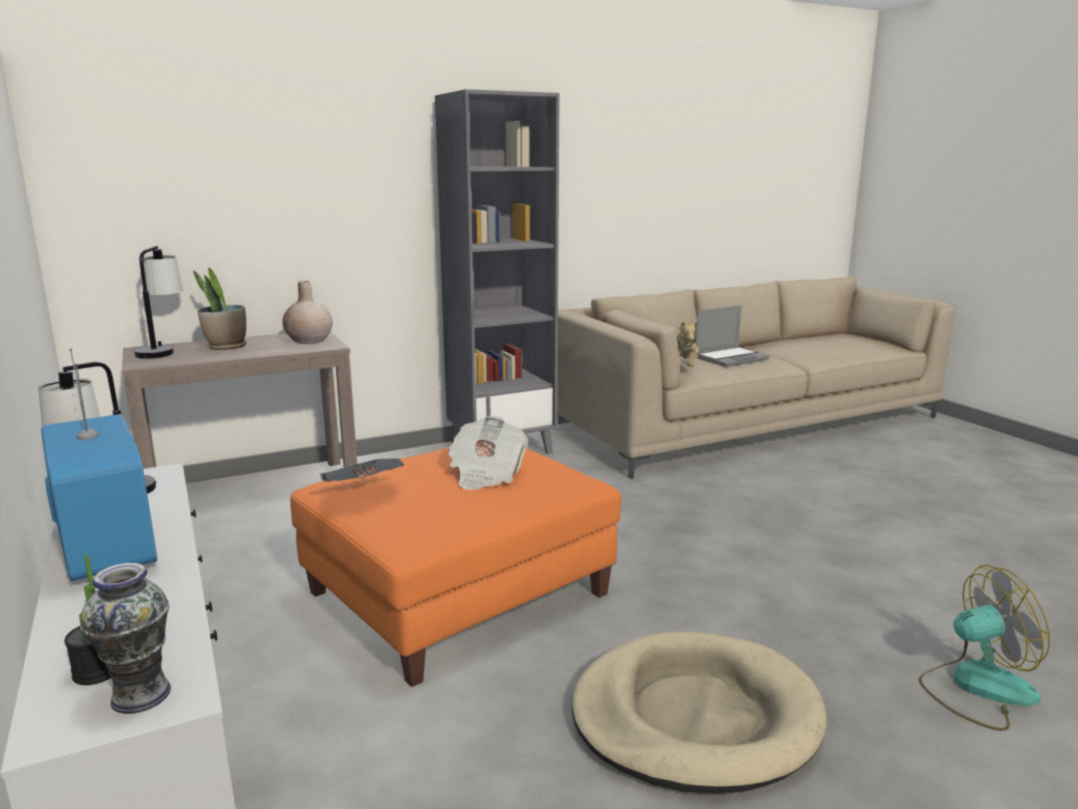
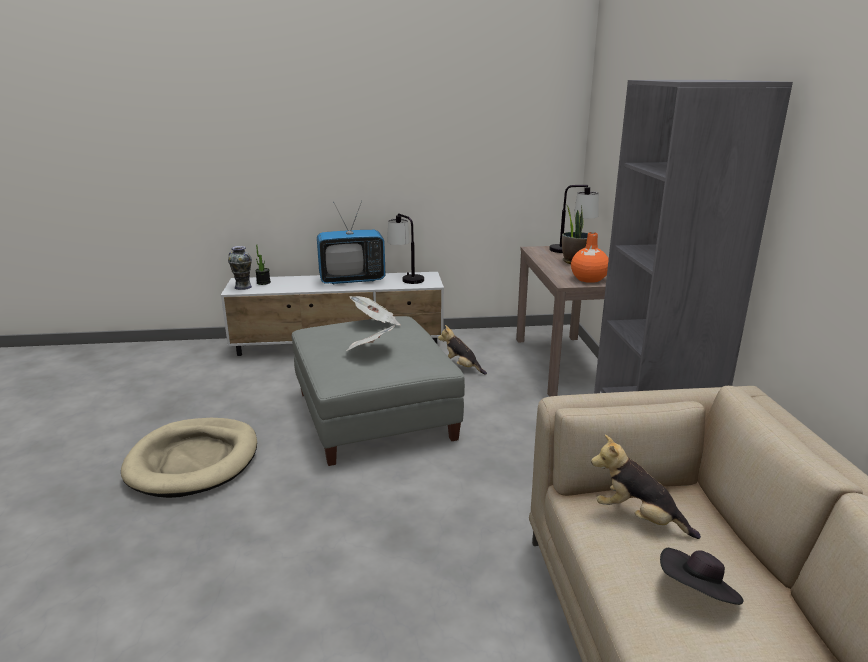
camera: 110 degrees right, 5 degrees up
beige vase [282,281,333,344] -> orange vase [571,232,609,283]
orange ottoman [290,447,621,687] -> grey ottoman [292,316,465,466]
laptop [696,305,770,367] -> black hat [660,548,743,605]
fan [919,565,1050,731] -> none
none -> plush toy [438,325,487,375]

